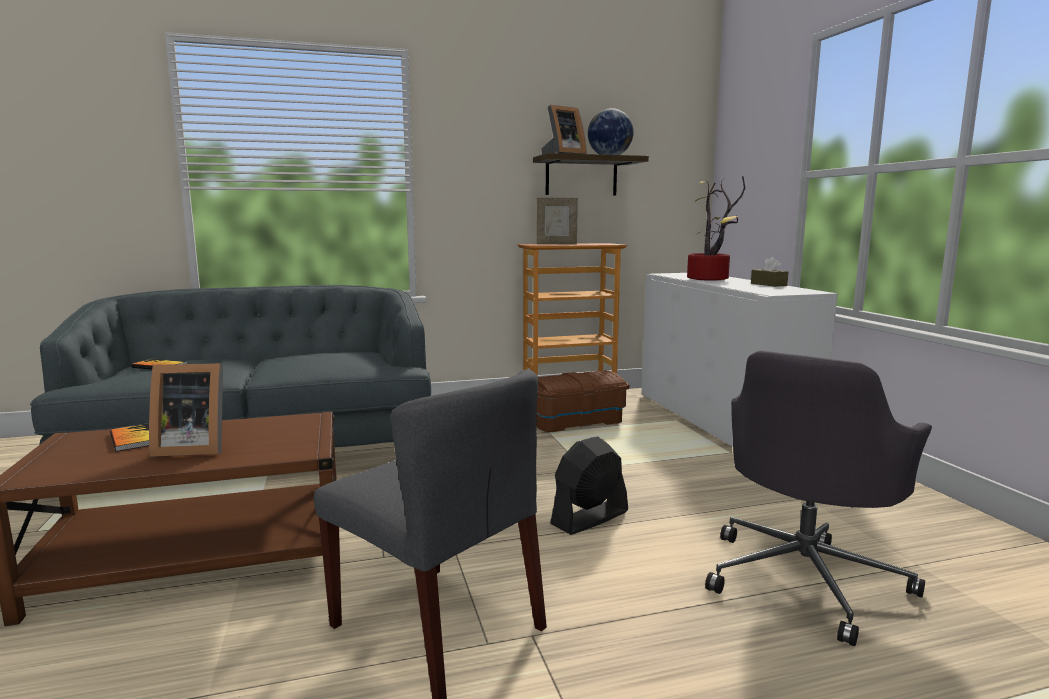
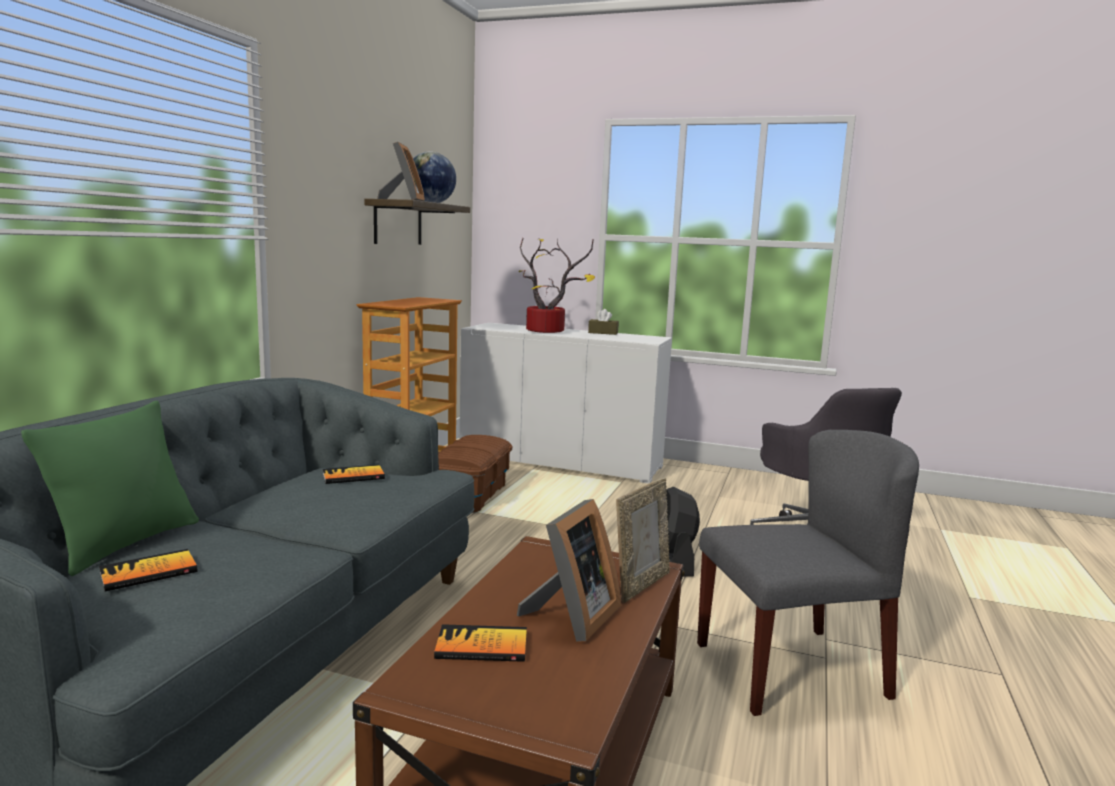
camera: 55 degrees left, 0 degrees up
picture frame [536,198,578,244] -> picture frame moved to [616,478,670,603]
none -> green pillow [21,401,199,577]
none -> book [322,464,385,484]

